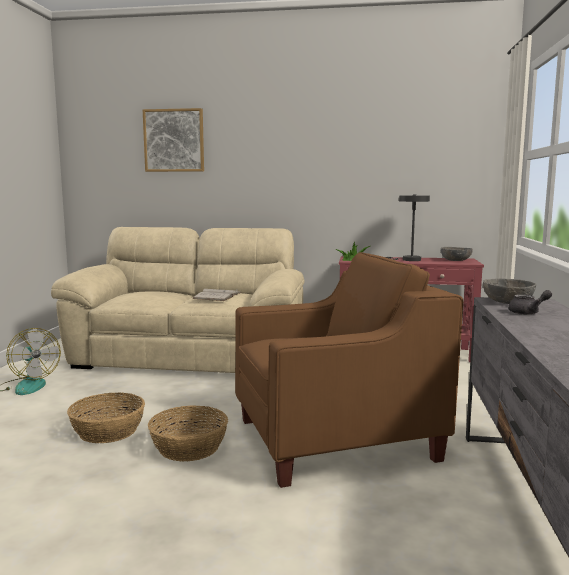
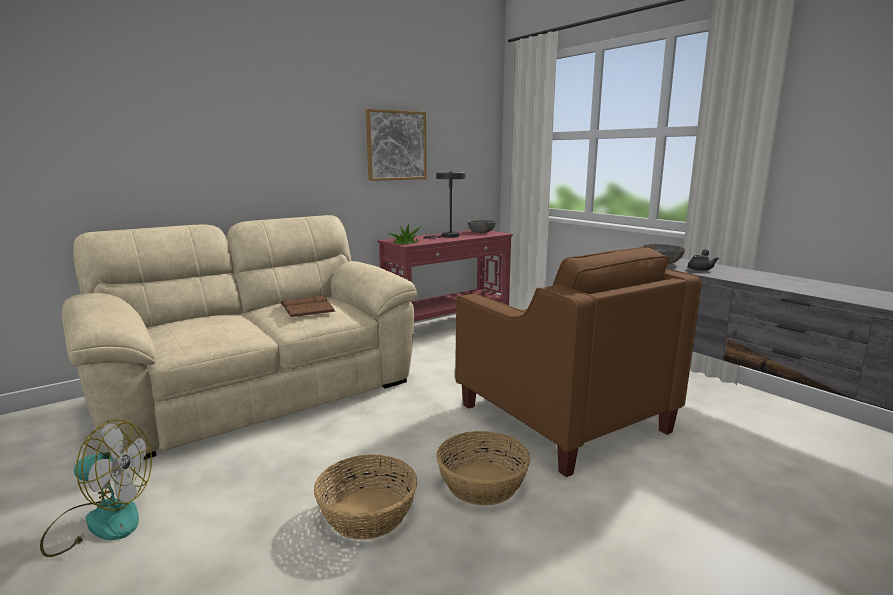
camera: 45 degrees left, 5 degrees up
picture [143,108,204,172] -> picture moved to [366,109,427,181]
white book [193,289,242,301] -> brown book [281,294,335,317]
brown armchair [235,252,463,488] -> brown armchair turned 120 degrees clockwise [455,247,702,477]

